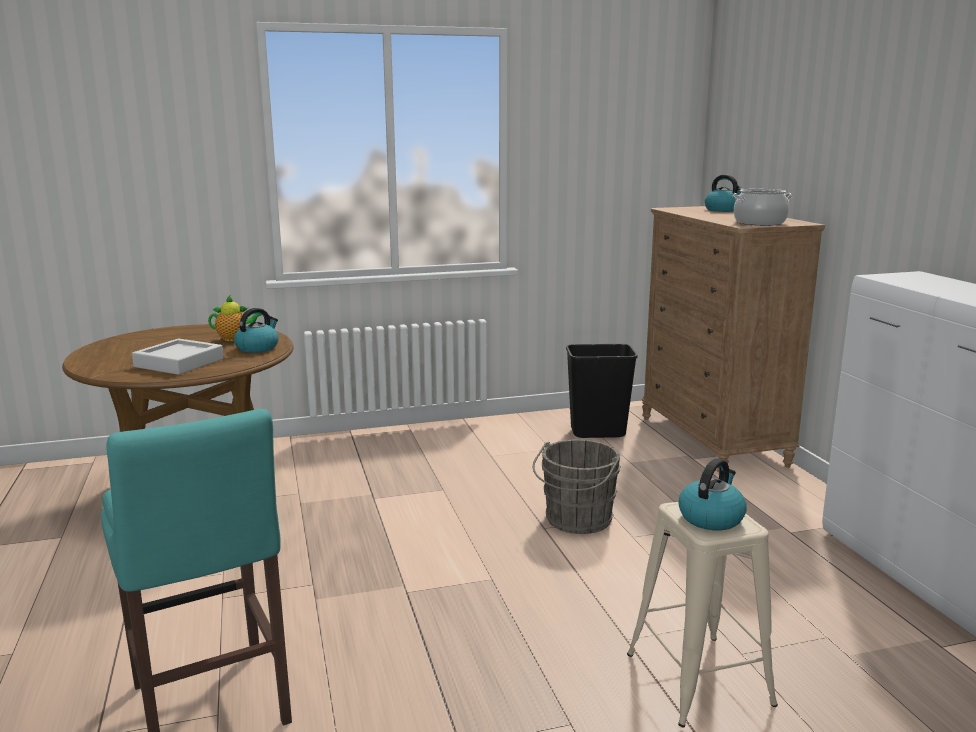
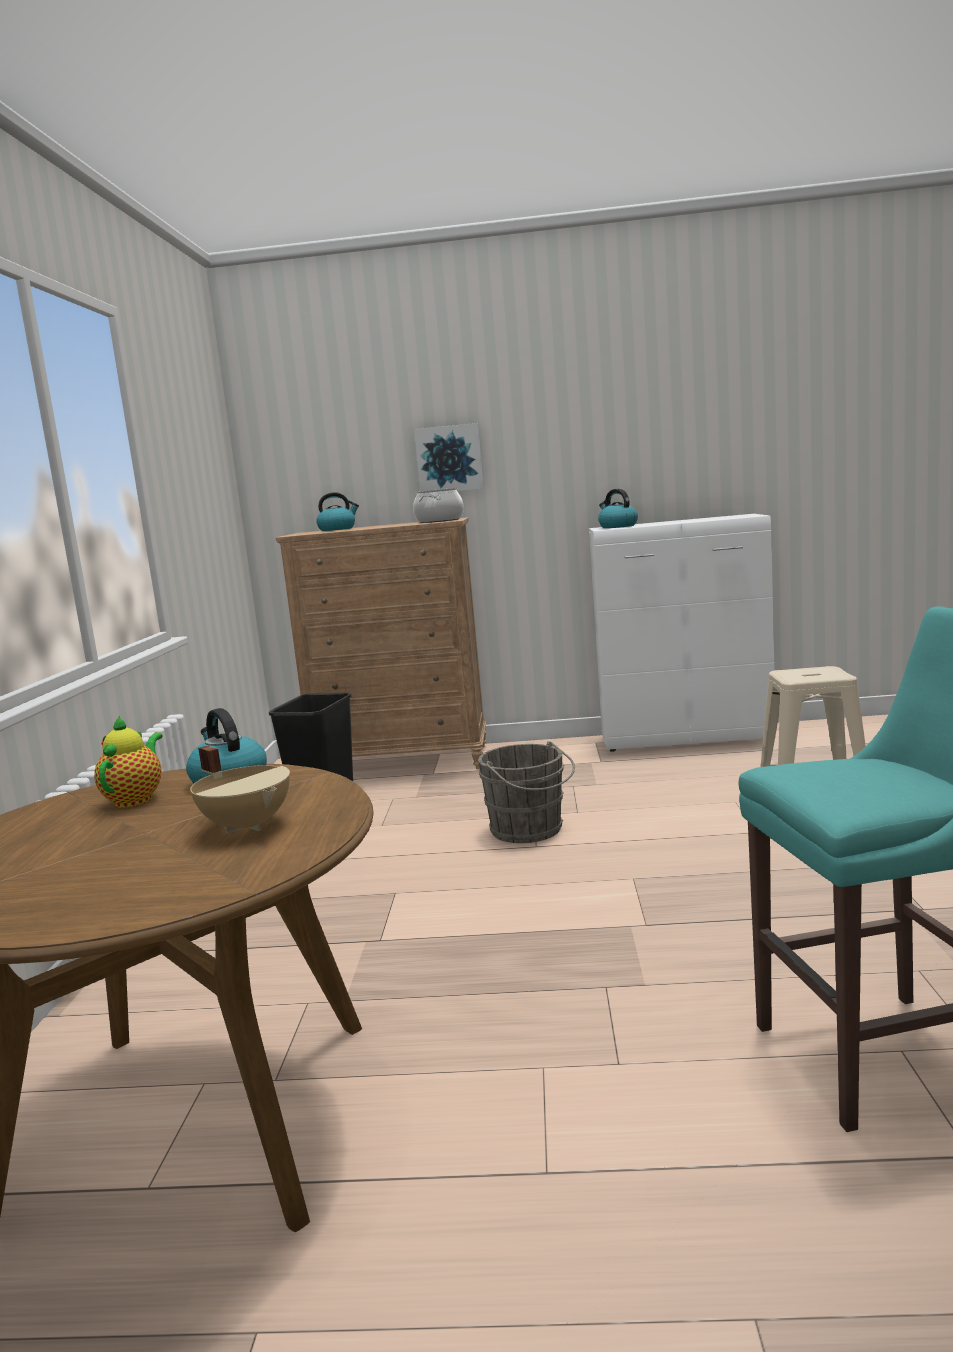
camera: 70 degrees left, 5 degrees down
grey tray [132,338,223,375] -> beige cooking pot [190,746,290,834]
kettle [678,458,747,530] -> kettle moved to [598,489,638,528]
none -> picture [414,423,484,491]

